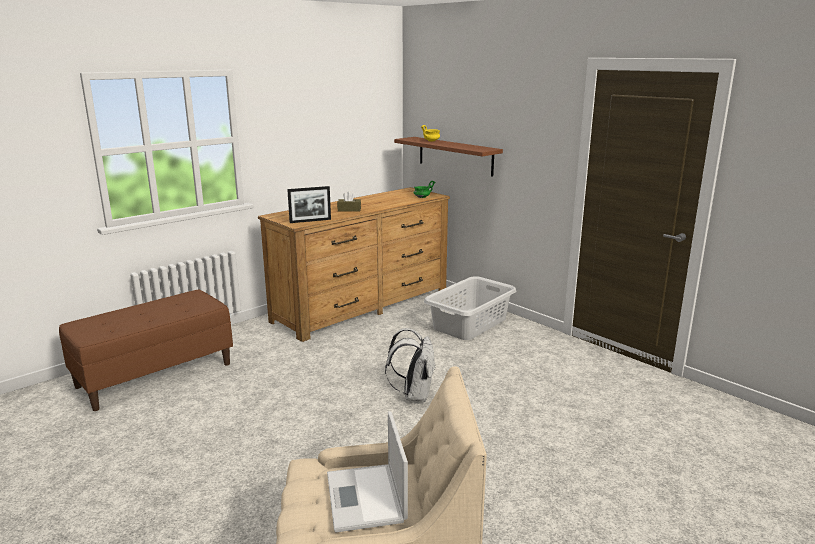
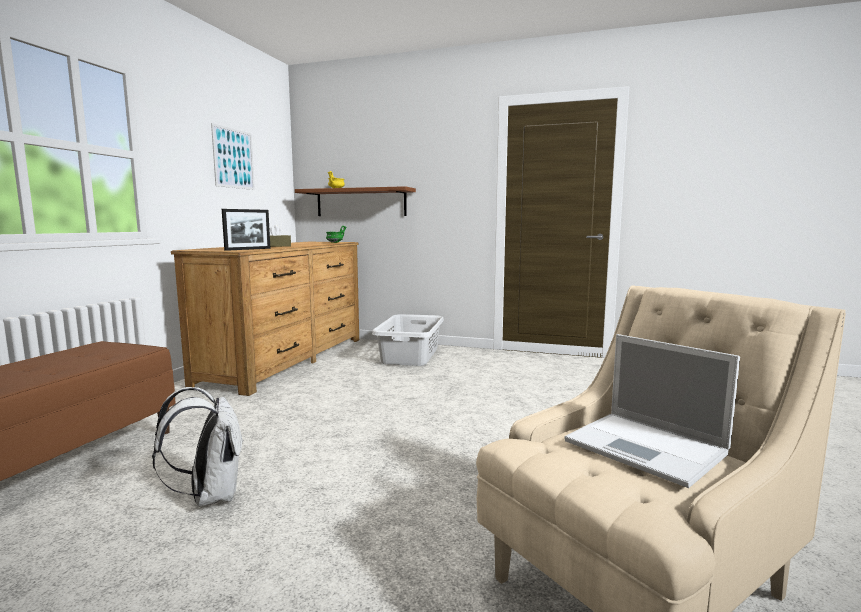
camera: 30 degrees left, 10 degrees down
white backpack [385,328,436,402] -> white backpack moved to [152,387,243,507]
none -> picture [211,123,255,190]

